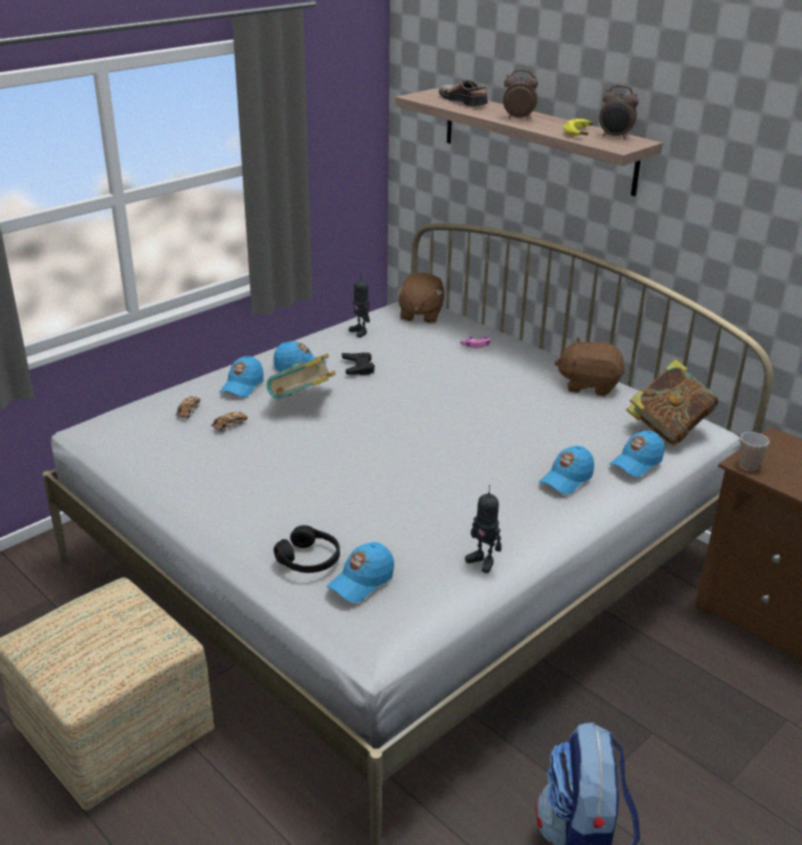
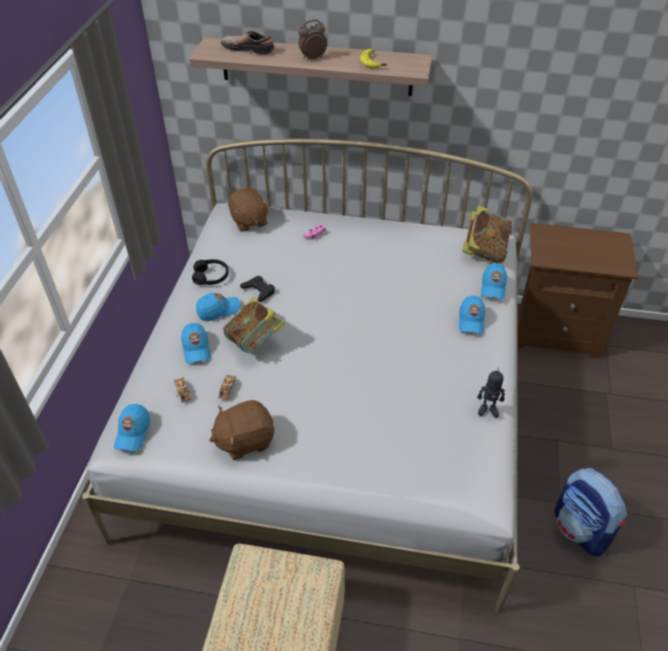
camera: 35 degrees left, 15 degrees up
black headphones [274,525,340,573] -> black headphones moved to [192,259,229,285]
blue cap [327,542,394,602] -> blue cap moved to [114,404,150,451]
toy robot [349,278,370,338] -> none
brown plush toy [554,337,625,396] -> brown plush toy moved to [209,400,274,460]
alarm clock [599,85,639,139] -> none
cup [739,432,769,471] -> none

